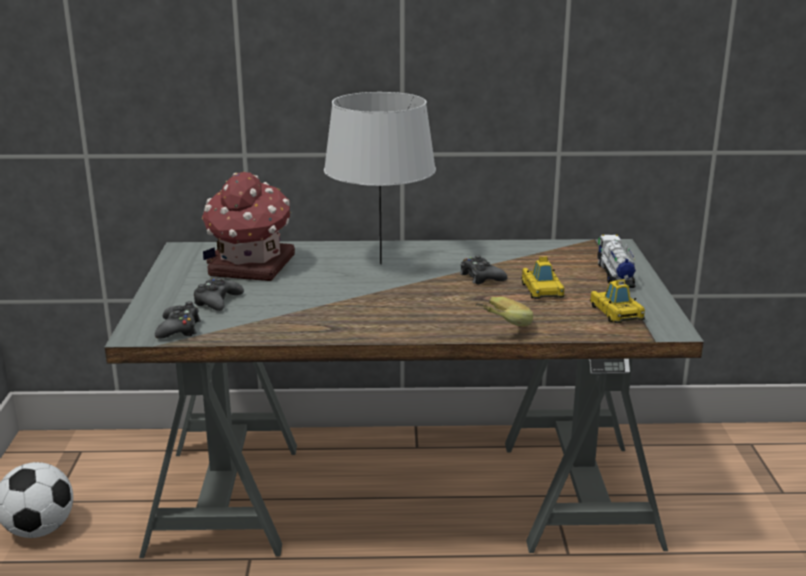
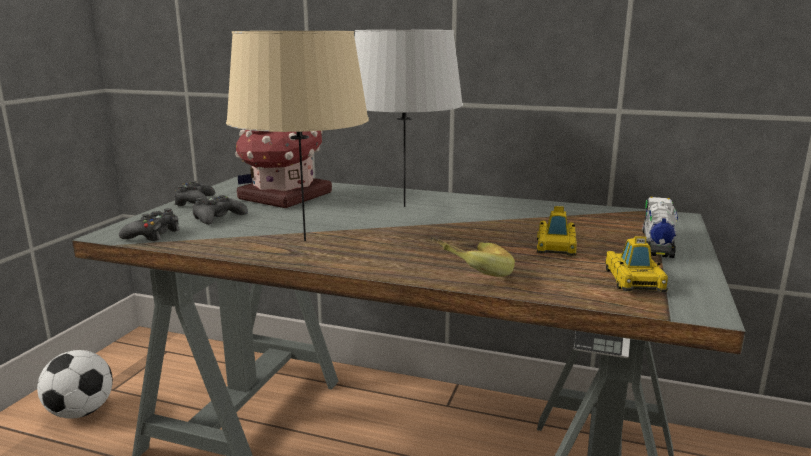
camera: 20 degrees right, 5 degrees down
black game controller [460,255,507,285] -> black game controller moved to [174,181,215,206]
none -> beige table lamp [226,31,369,241]

